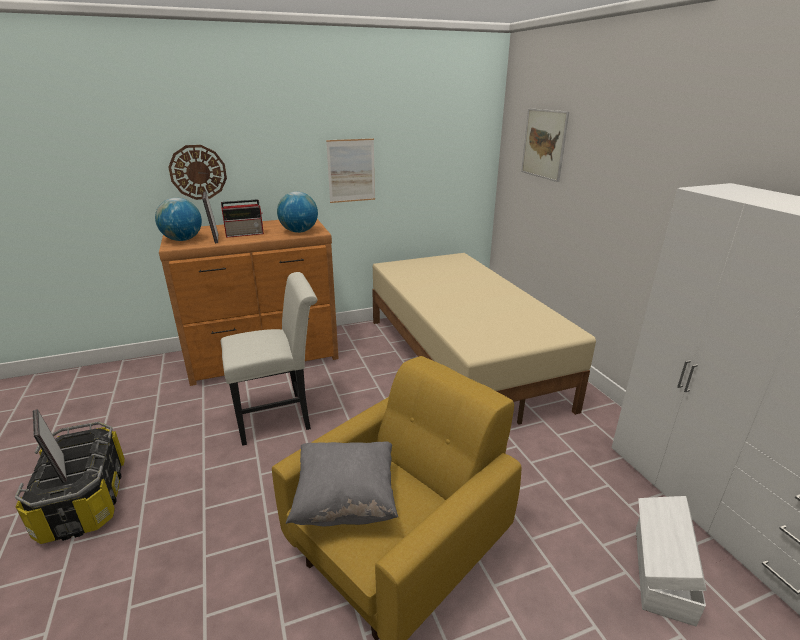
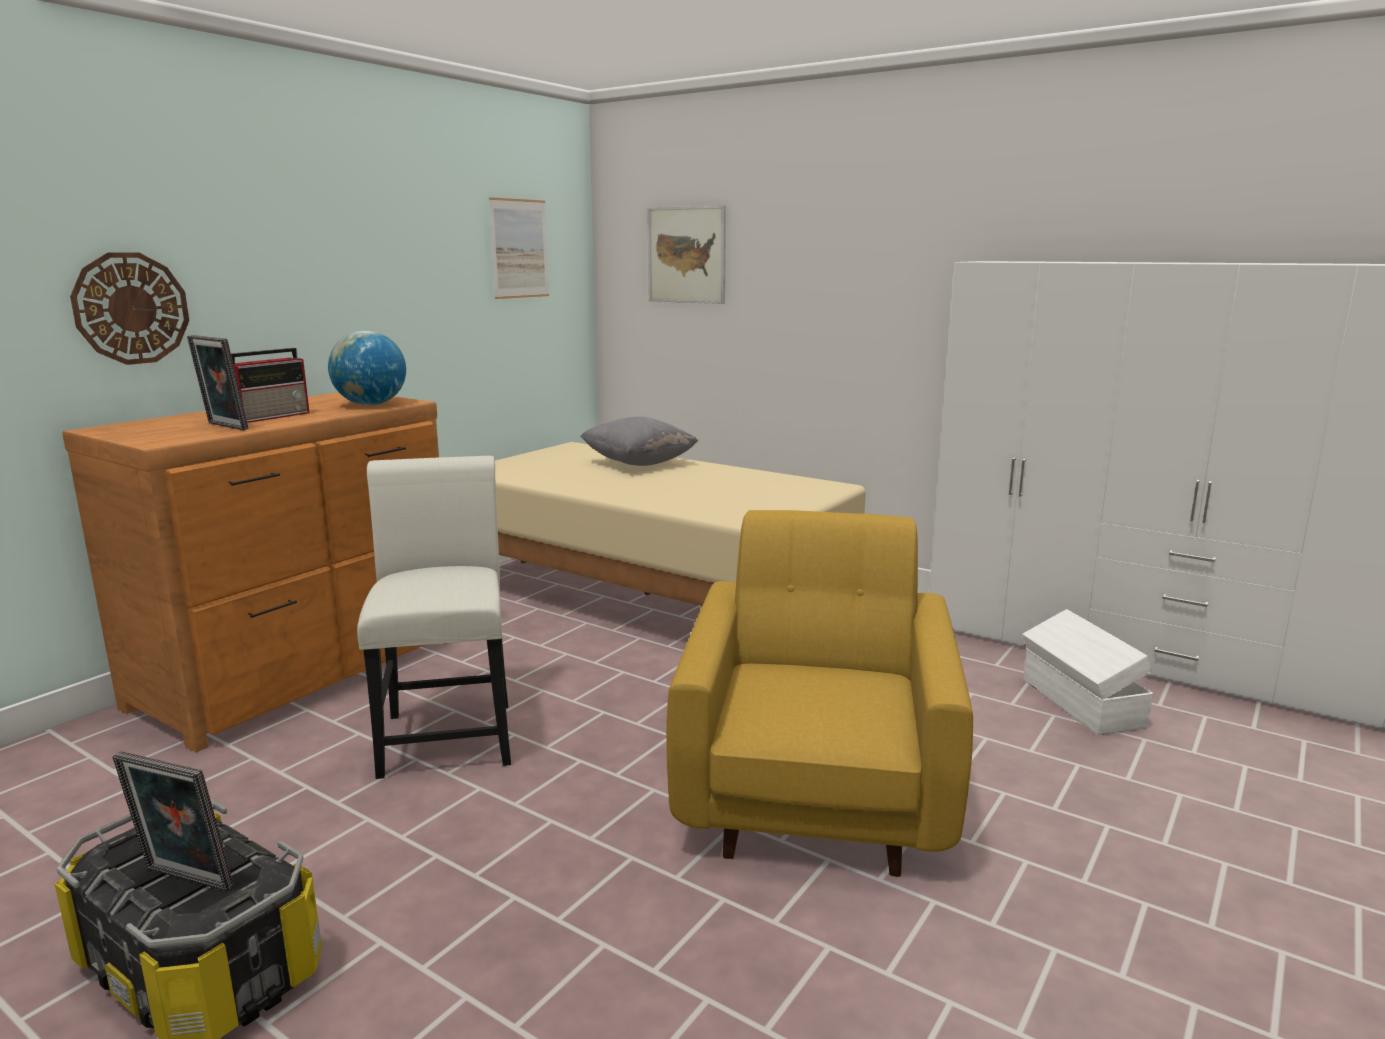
camera: 35 degrees left, 10 degrees down
globe [155,198,202,241] -> none
white chair [221,272,317,446] -> white chair turned 45 degrees counterclockwise [357,456,511,779]
grey pillow [286,442,398,526] -> grey pillow moved to [580,417,698,466]
picture [326,138,375,203] -> picture moved to [489,197,549,299]

